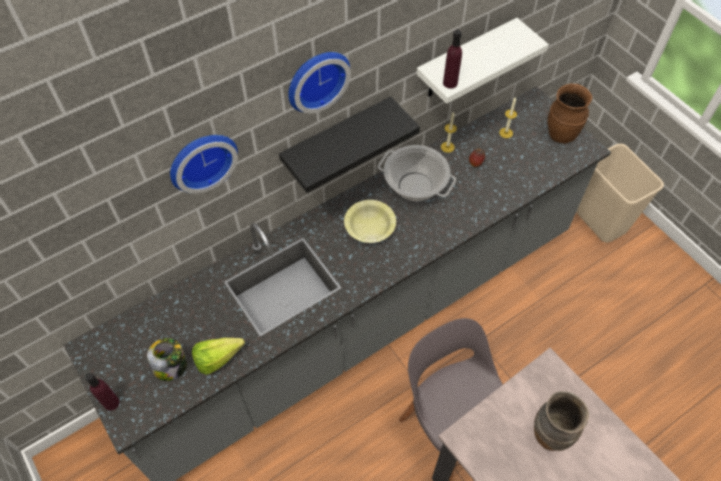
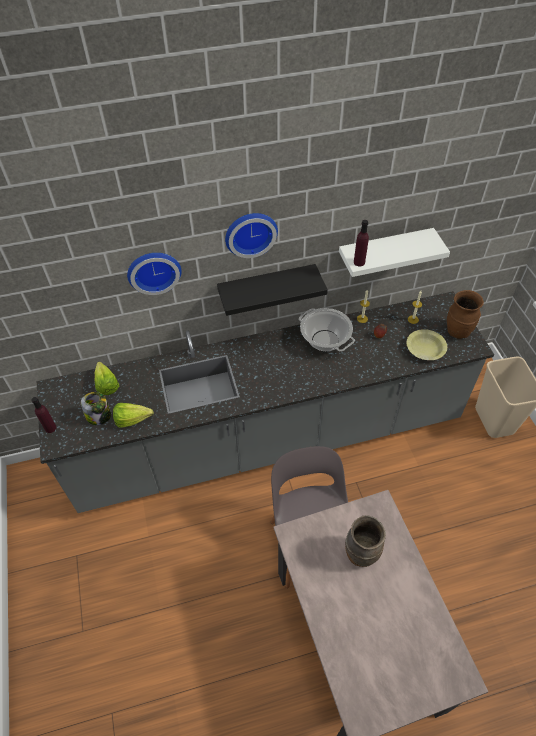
camera: 20 degrees right, 5 degrees down
yellow bowl [344,200,396,243] -> yellow bowl moved to [407,329,447,360]
none -> lettuce [94,362,119,395]

